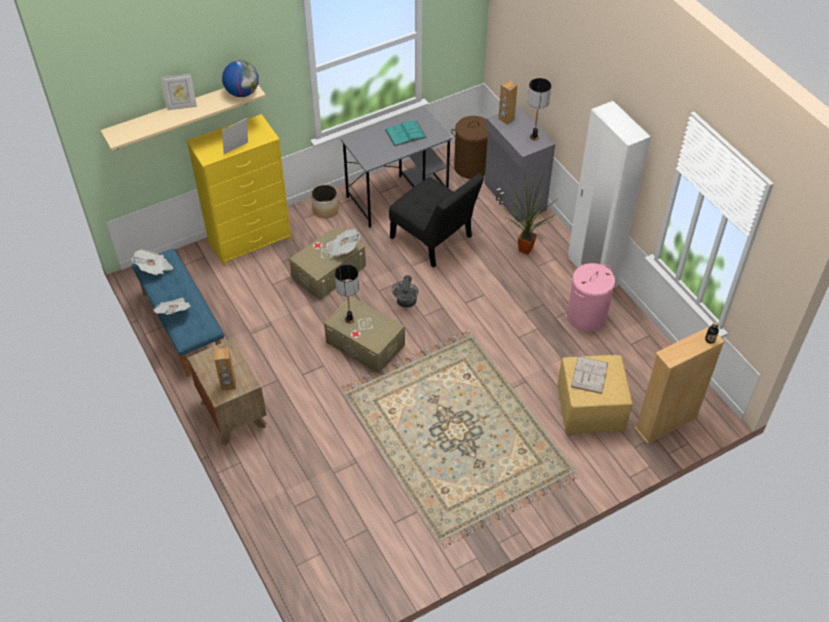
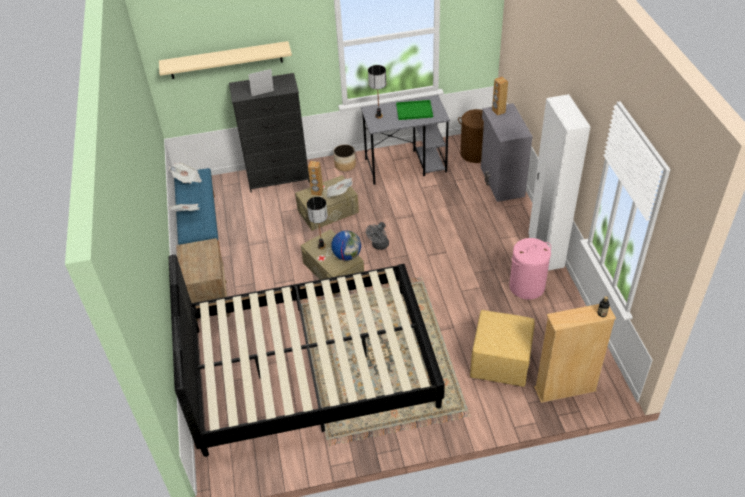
camera: 20 degrees right, 5 degrees down
picture frame [161,74,197,110] -> none
yellow dresser [186,114,292,266] -> black dresser [229,73,310,193]
brown speaker [214,348,236,391] -> brown speaker moved to [308,161,323,196]
globe [222,60,259,97] -> globe moved to [331,231,361,261]
turquoise book [385,121,427,147] -> green tray [396,100,433,120]
black chair [389,173,484,268] -> none
potted plant [504,171,557,255] -> none
table lamp [528,78,551,140] -> table lamp moved to [368,65,386,118]
white book [571,356,608,394] -> none
none -> black bed [168,255,445,457]

